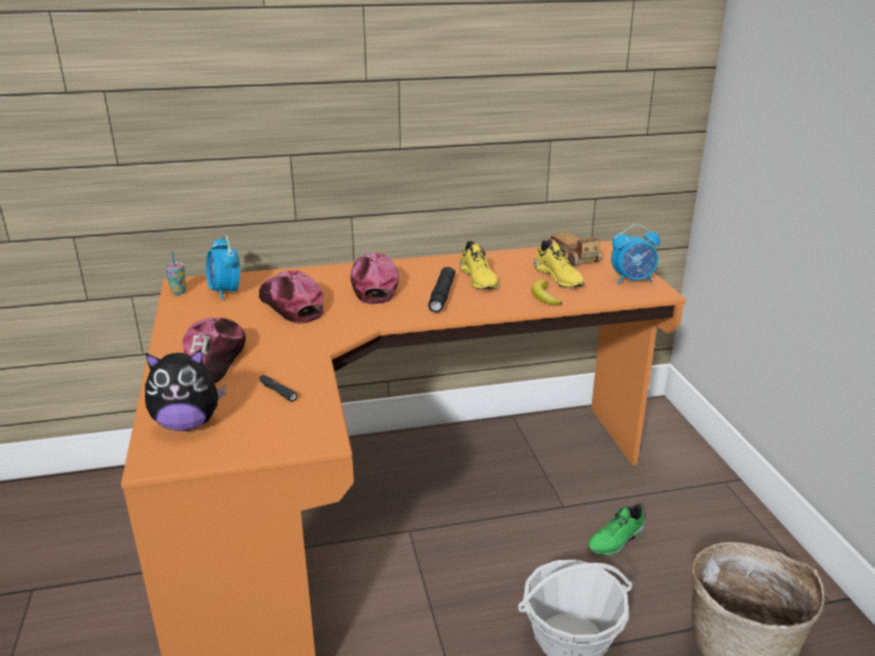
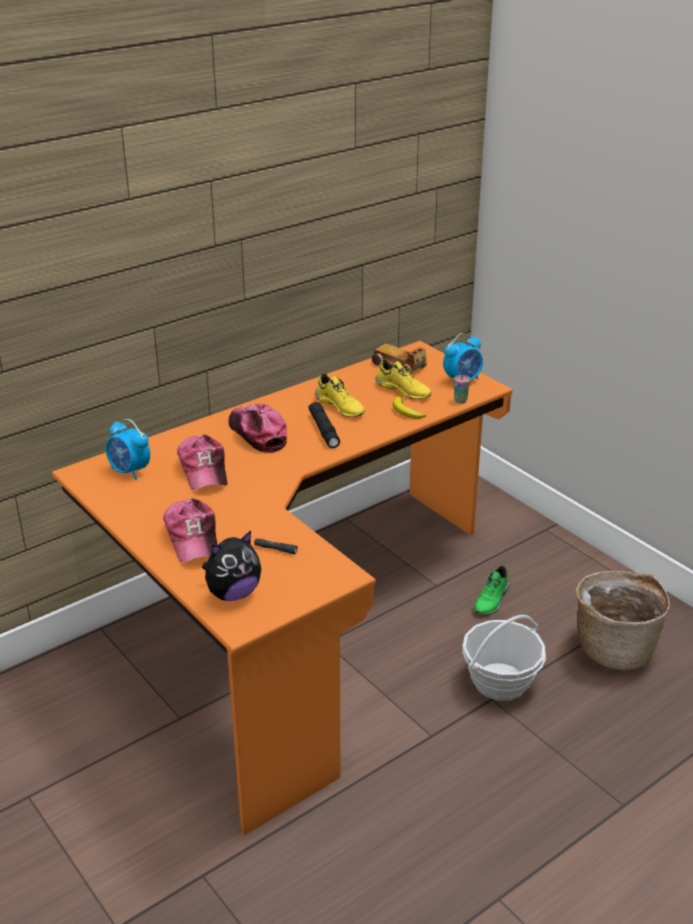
camera: 25 degrees left, 5 degrees up
cup [165,251,186,295] -> cup moved to [454,367,470,404]
cap [259,270,323,324] -> cap turned 135 degrees counterclockwise [177,434,227,490]

